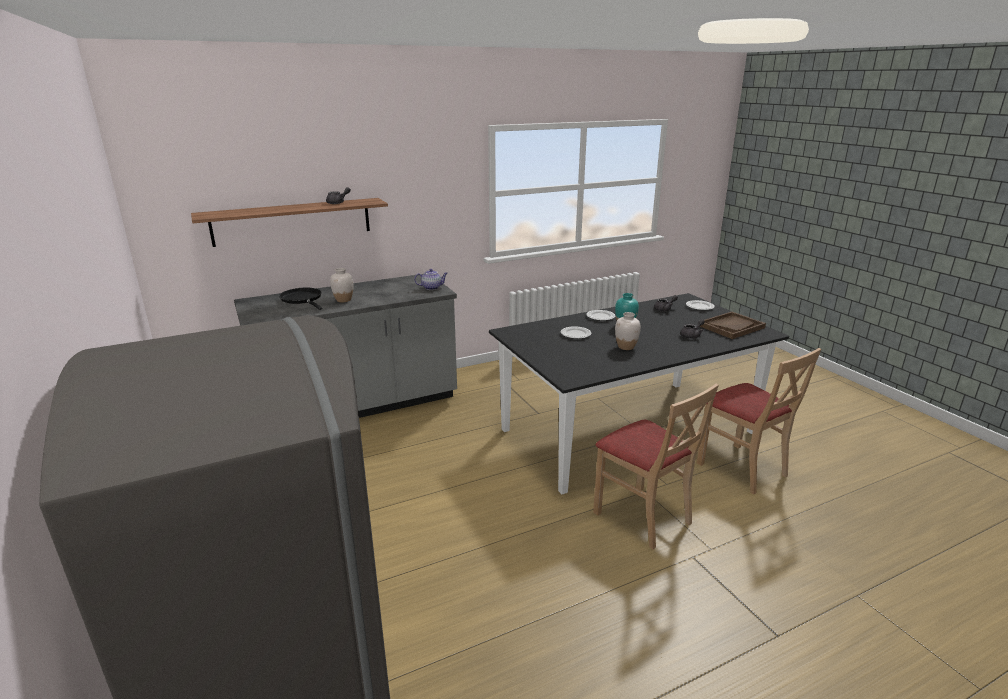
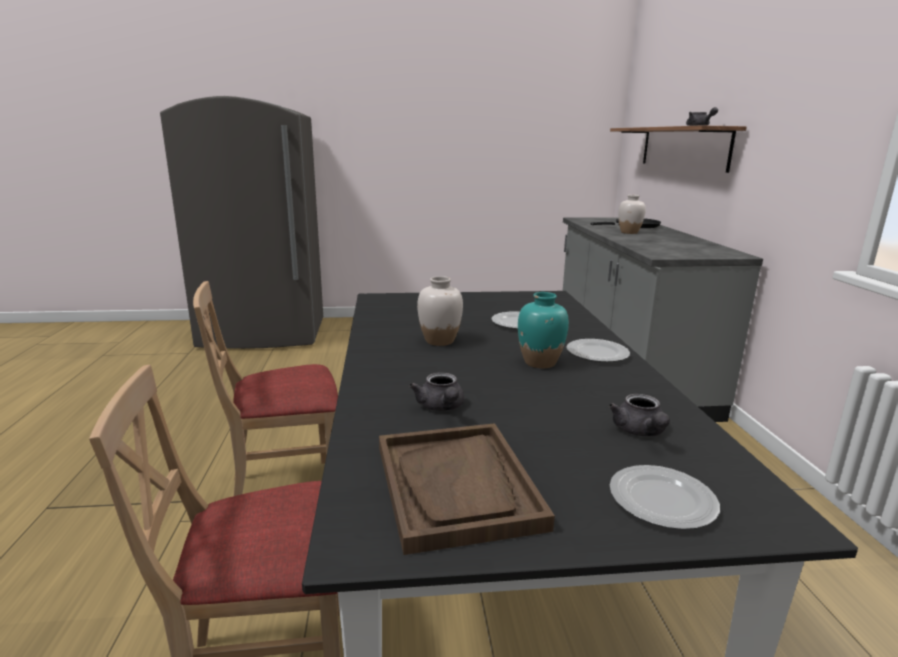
camera: 110 degrees right, 5 degrees down
teapot [414,269,448,290] -> none

